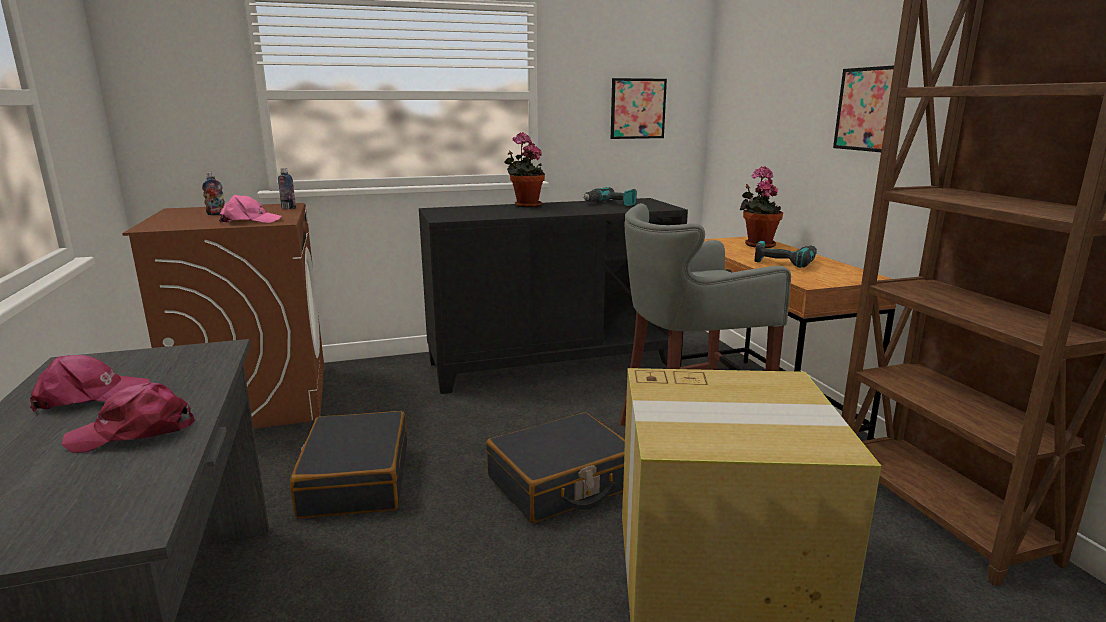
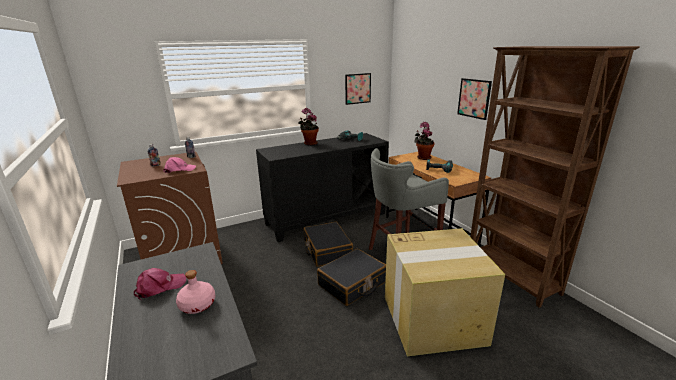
camera: 10 degrees left, 5 degrees up
pink cap [61,383,195,453] -> pink bottle [176,270,215,314]
black suitcase [290,411,407,518] -> black suitcase moved to [303,222,353,267]

